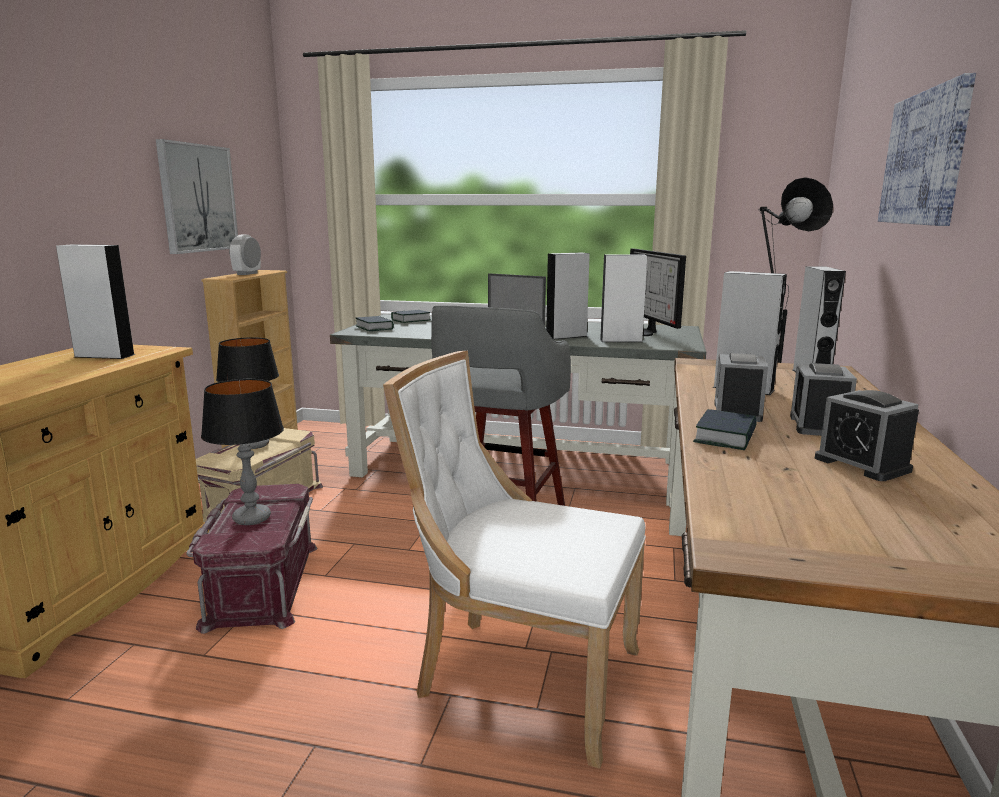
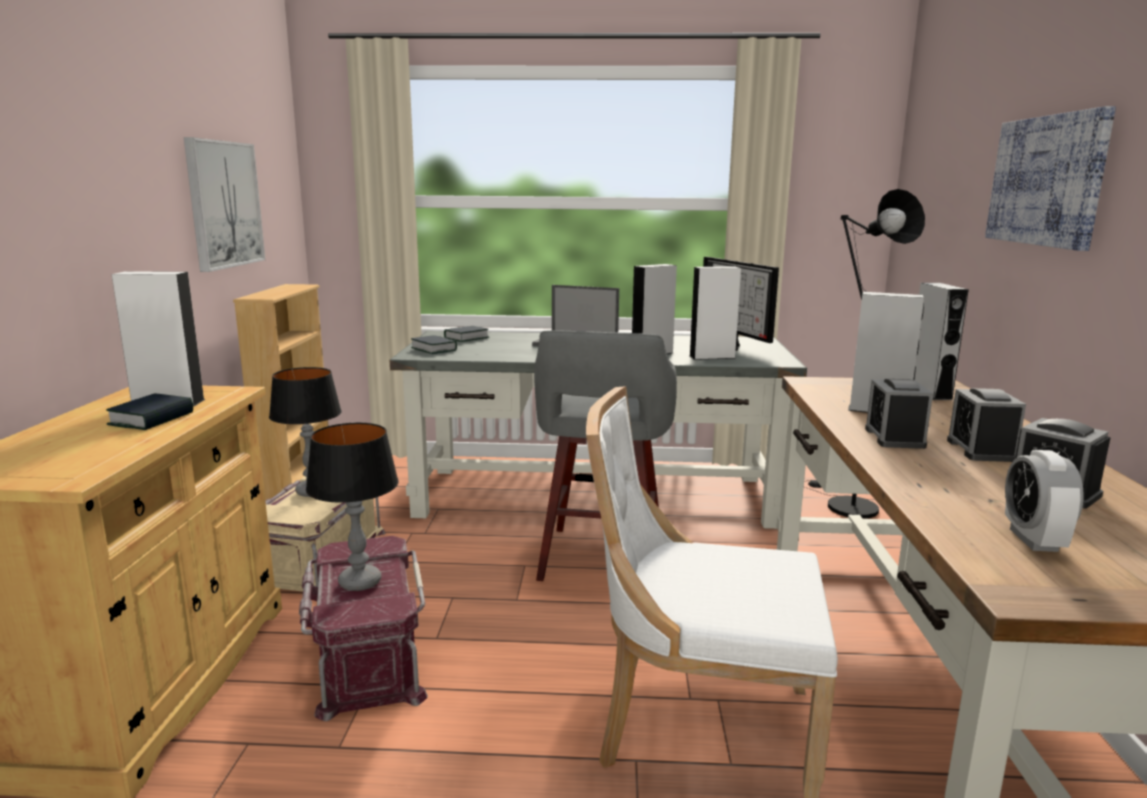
camera: 10 degrees left, 0 degrees up
alarm clock [229,235,261,275] -> alarm clock moved to [1005,450,1084,552]
book [693,409,757,450] -> book moved to [106,393,193,430]

